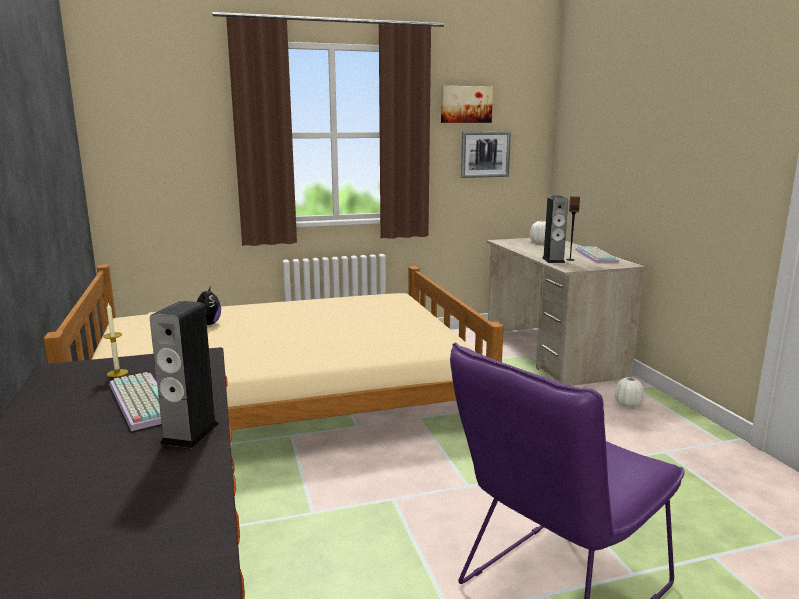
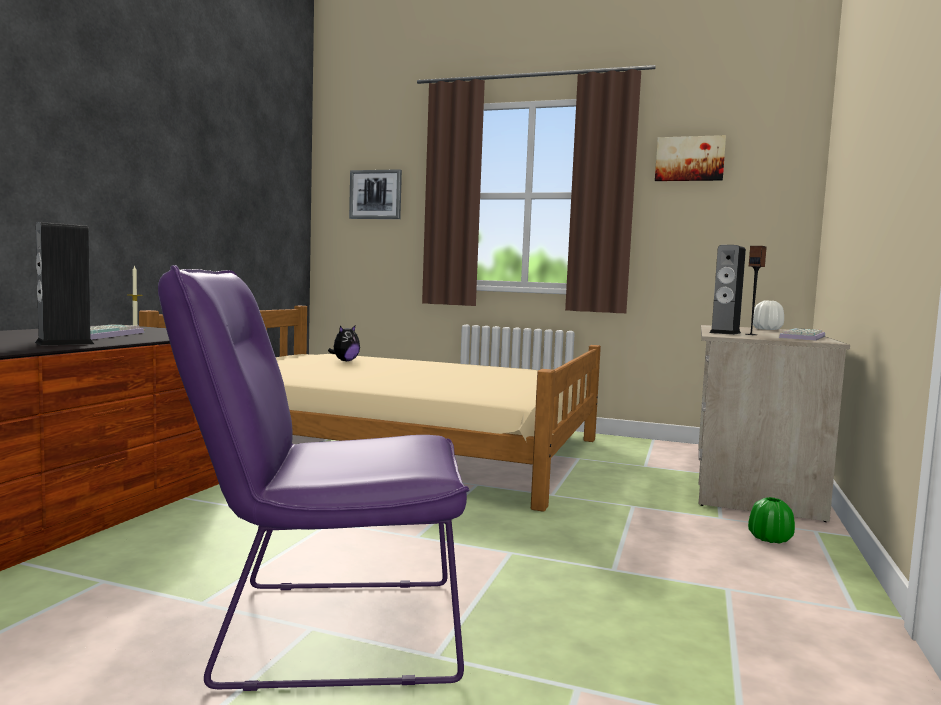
camera: 35 degrees right, 10 degrees down
picture [461,132,511,178] -> picture moved to [349,169,402,219]
white vase [614,377,644,407] -> green vase [748,497,795,543]

